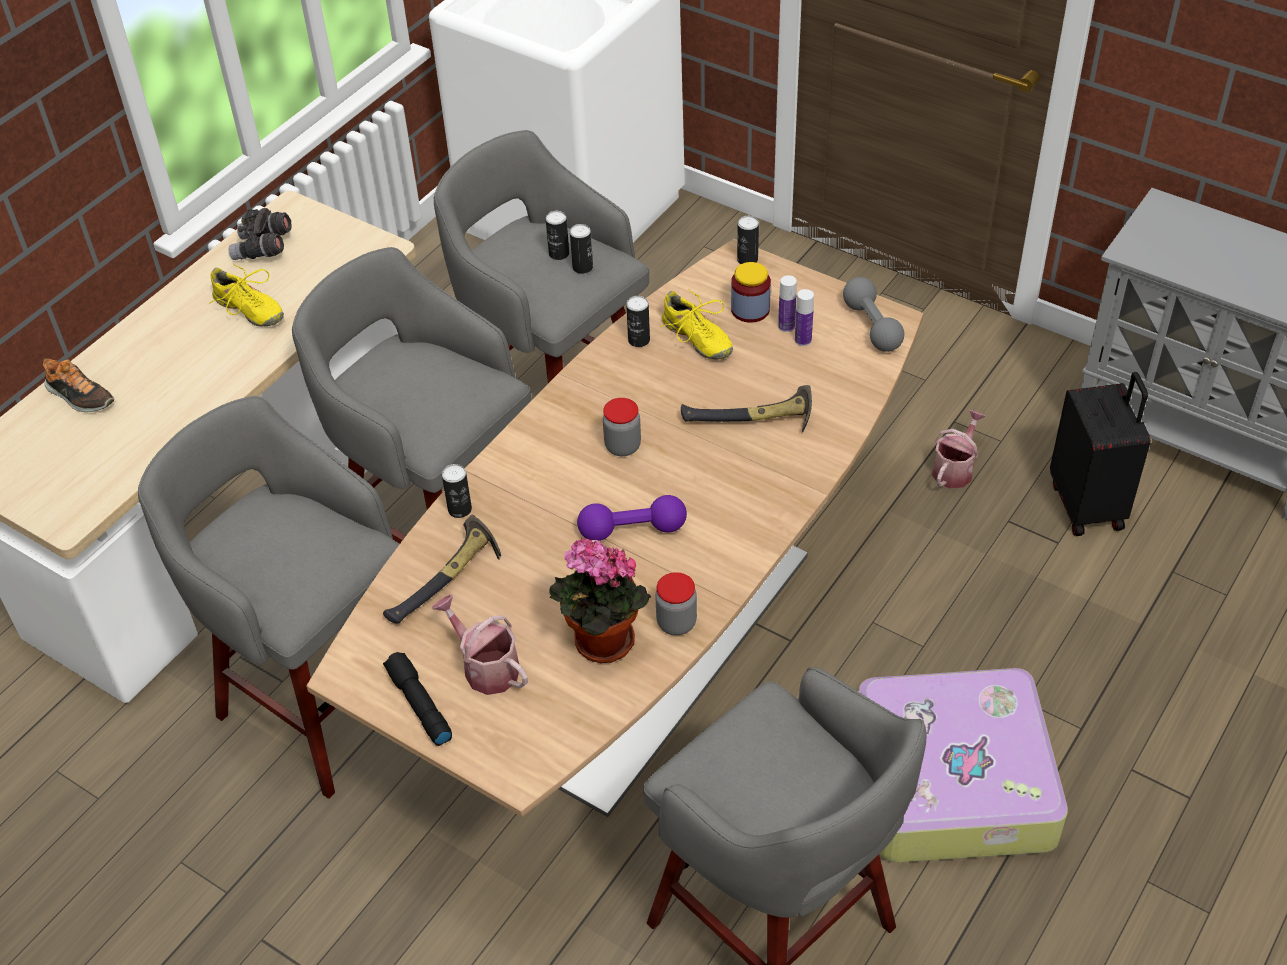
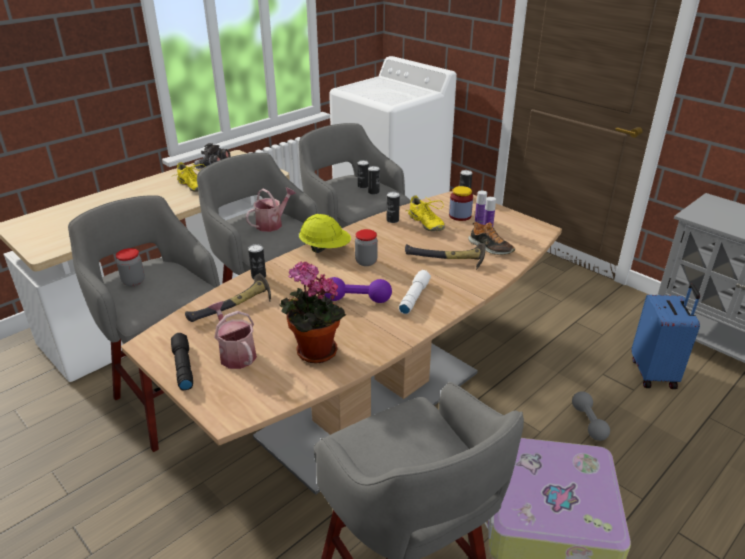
camera: 10 degrees right, 15 degrees down
shoe [42,358,114,412] -> shoe moved to [468,221,515,255]
jar [655,572,697,635] -> jar moved to [116,248,145,286]
grey dumbbell [843,277,904,352] -> grey dumbbell moved to [572,391,610,441]
watering can [932,410,986,489] -> watering can moved to [245,187,296,232]
black suitcase [1050,372,1150,536] -> blue suitcase [632,284,700,389]
none -> yellow hard hat [299,214,351,253]
none -> white flashlight [399,270,431,314]

